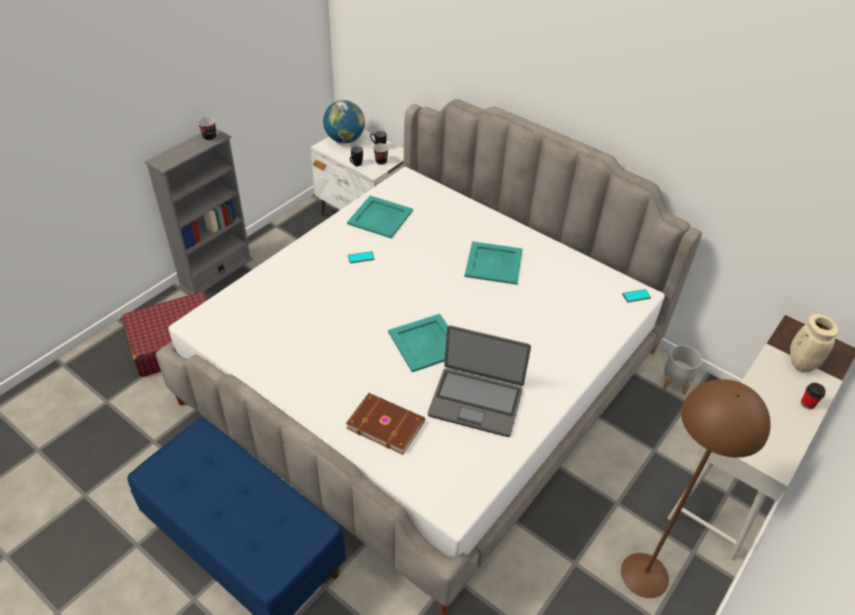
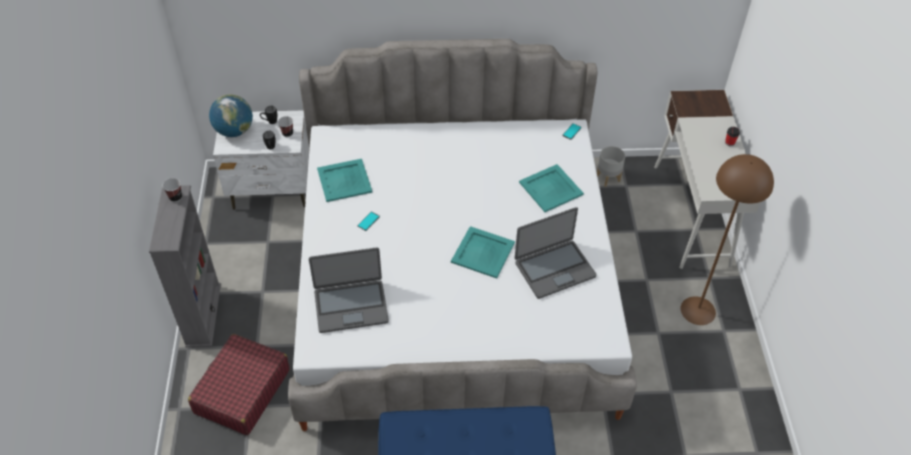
camera: 40 degrees left, 5 degrees up
brown book [346,393,425,455] -> none
turquoise tray [464,241,523,285] -> turquoise tray moved to [519,164,584,212]
beige vase [790,314,838,373] -> none
none -> laptop [309,247,389,333]

